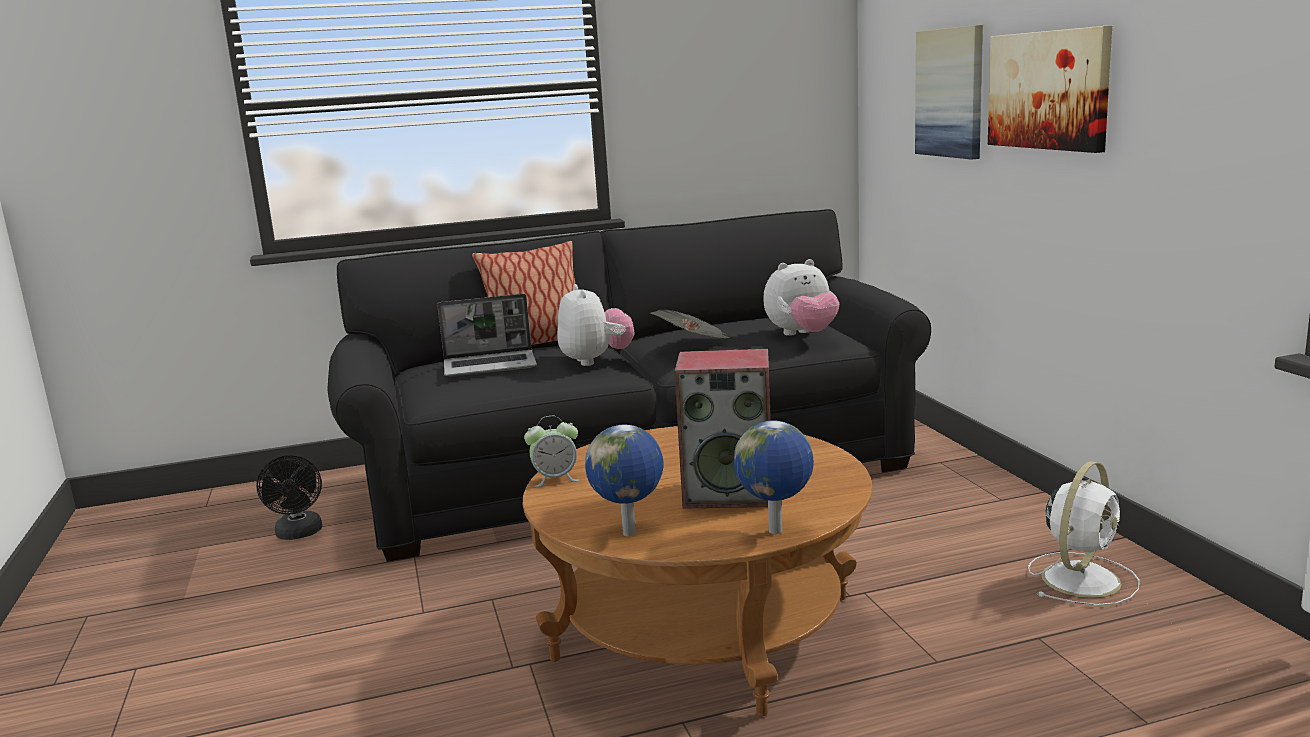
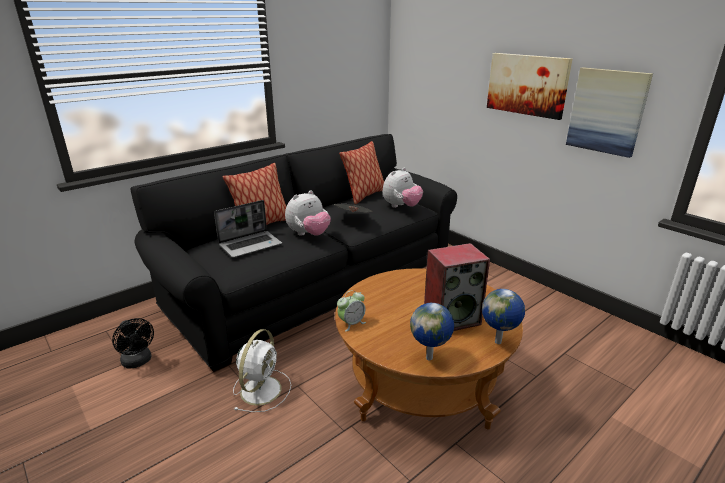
camera: 25 degrees left, 10 degrees up
plush toy [557,284,635,366] -> plush toy turned 90 degrees clockwise [285,191,331,236]
picture [915,25,983,160] -> picture moved to [566,67,653,158]
white fan [1028,461,1140,606] -> white fan moved to [233,329,291,412]
none -> pillow [339,141,384,204]

